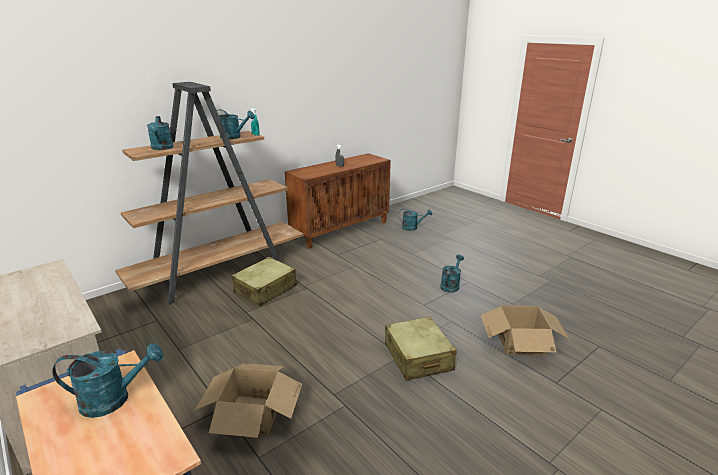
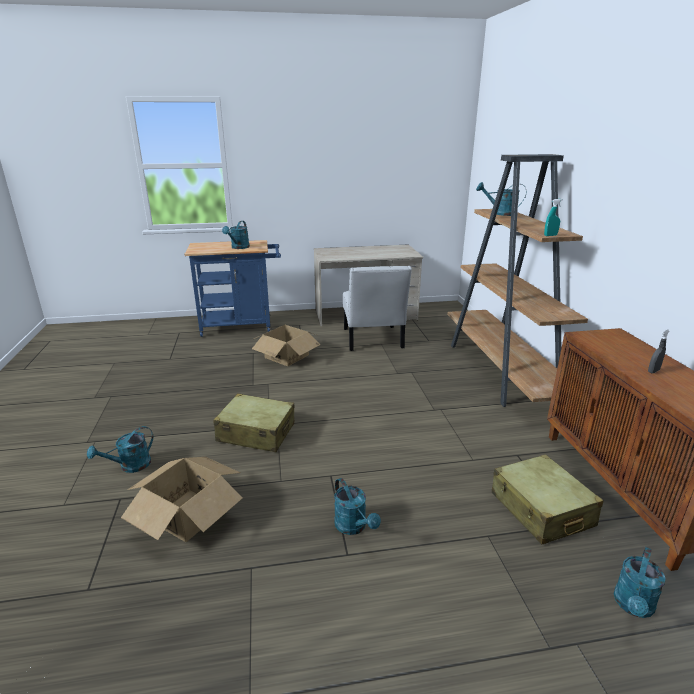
camera: 120 degrees right, 0 degrees up
turquoise watering can [219,109,255,139] -> turquoise watering can moved to [87,426,153,473]
beige suitcase [231,257,297,306] -> beige suitcase moved to [492,454,604,544]
none -> white chair [343,266,412,351]

